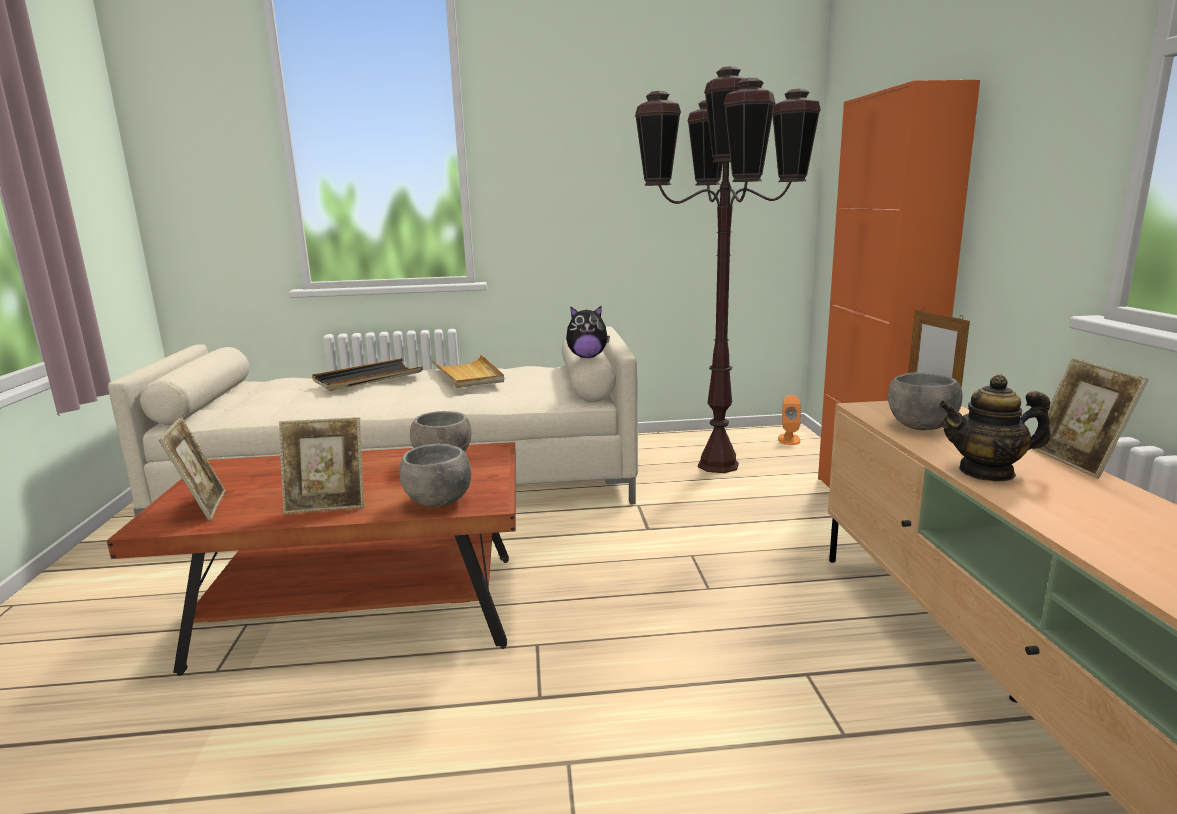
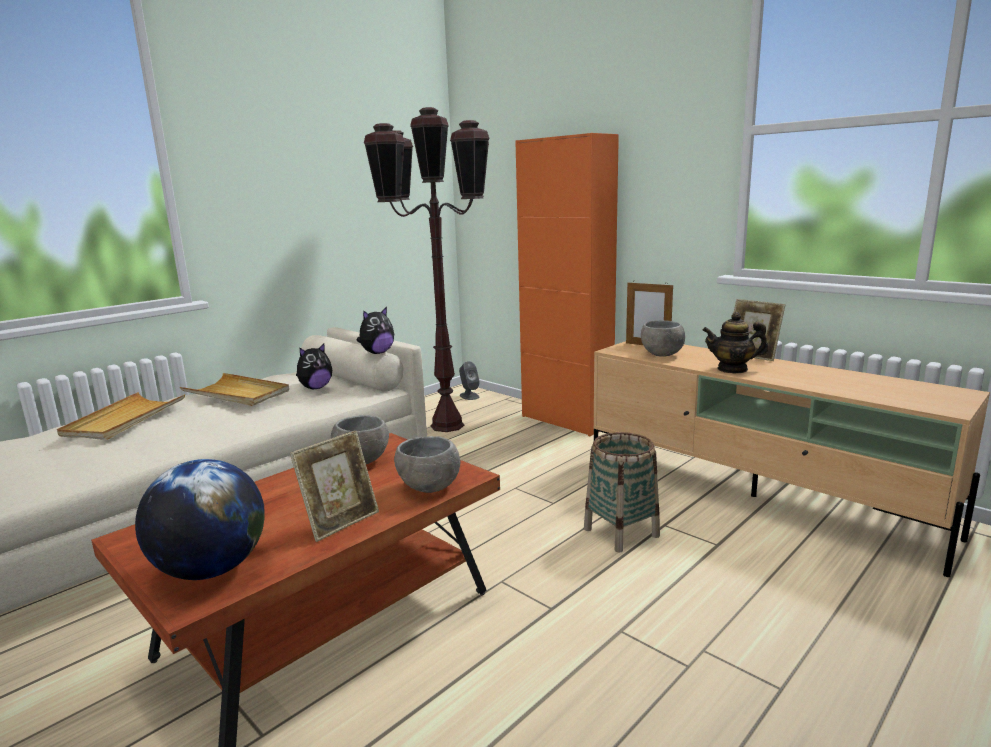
camera: 40 degrees left, 0 degrees up
picture frame [159,417,226,521] -> globe [135,459,265,580]
black tray [312,358,423,391] -> beige tray [57,392,185,440]
orange speaker [778,395,801,445] -> grey speaker [459,361,480,400]
teapot [938,375,1051,481] -> teapot turned 45 degrees clockwise [702,312,769,373]
none -> plush toy [296,343,332,389]
none -> basket [584,432,660,553]

